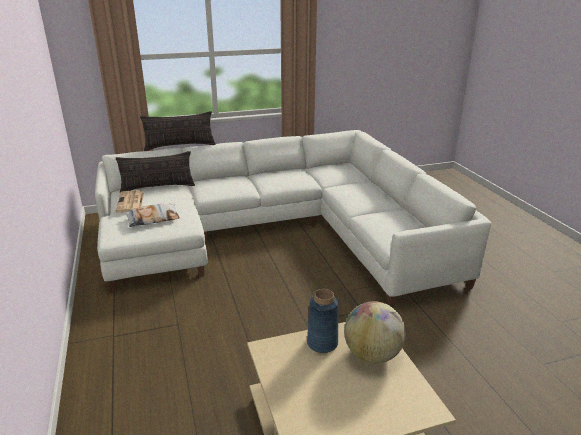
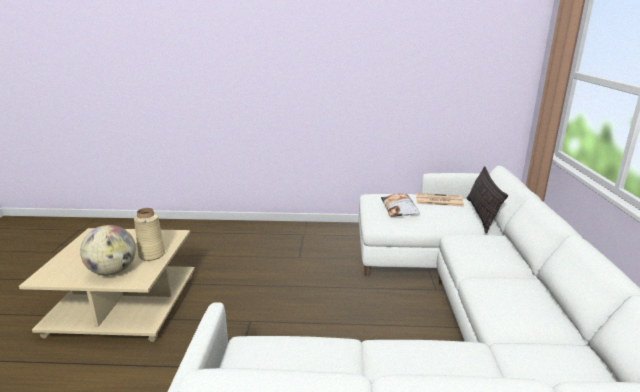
camera: 110 degrees right, 5 degrees down
pillow [140,111,216,151] -> none
blue vase [307,289,339,353] -> beige vase [134,208,165,261]

